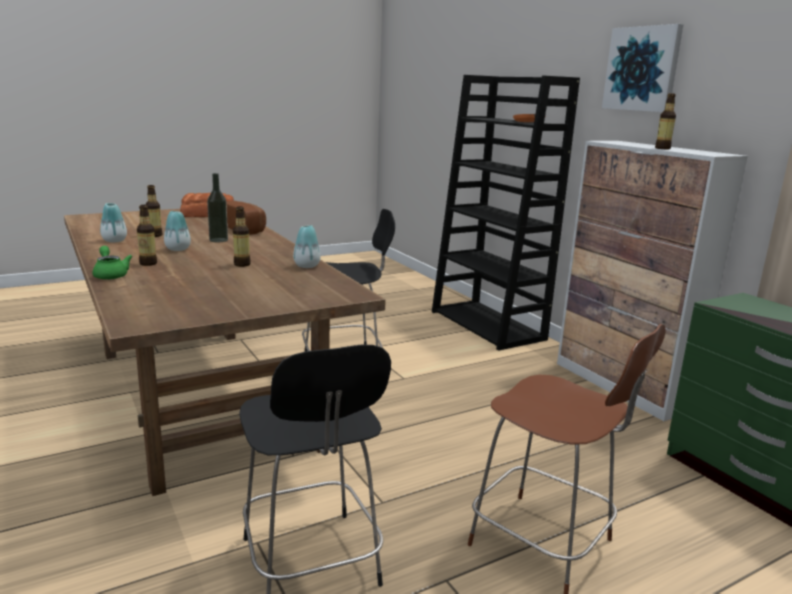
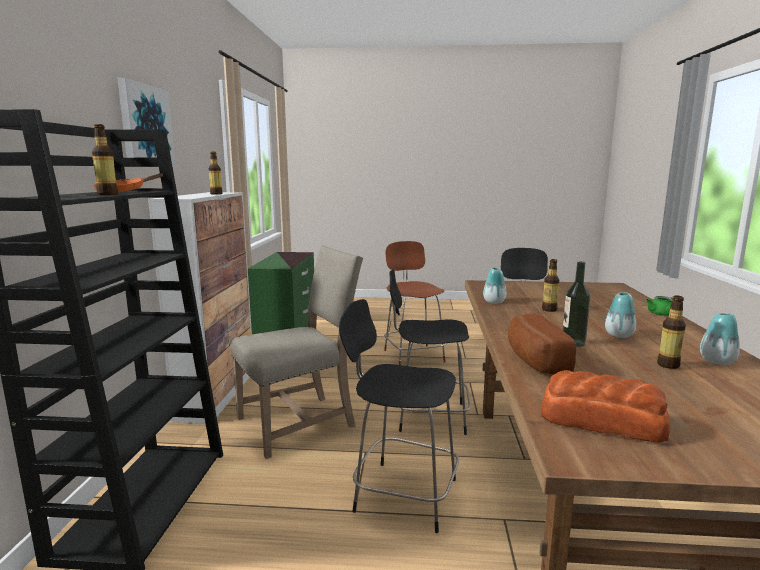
camera: 145 degrees left, 5 degrees down
bottle [137,205,157,266] -> bottle moved to [92,124,118,195]
none -> beige chair [230,246,363,459]
none -> black stool [389,270,471,435]

